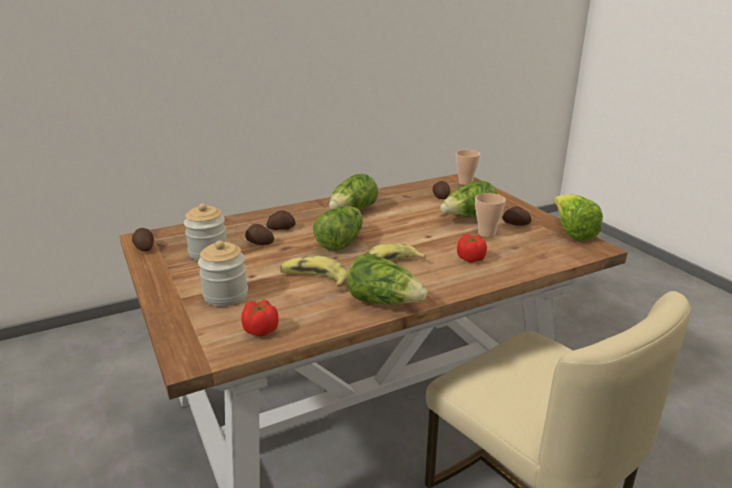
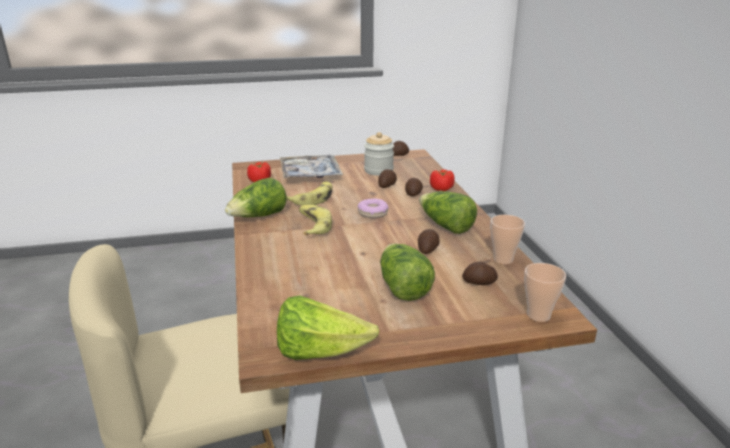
camera: 105 degrees right, 0 degrees up
jar [198,240,248,306] -> tray [280,155,343,179]
lettuce [313,206,363,251] -> donut [358,199,389,218]
tomato [457,234,487,263] -> tomato moved to [430,169,455,191]
cup [475,193,506,237] -> cup moved to [490,215,525,264]
potato [502,206,531,226] -> potato moved to [418,229,440,254]

